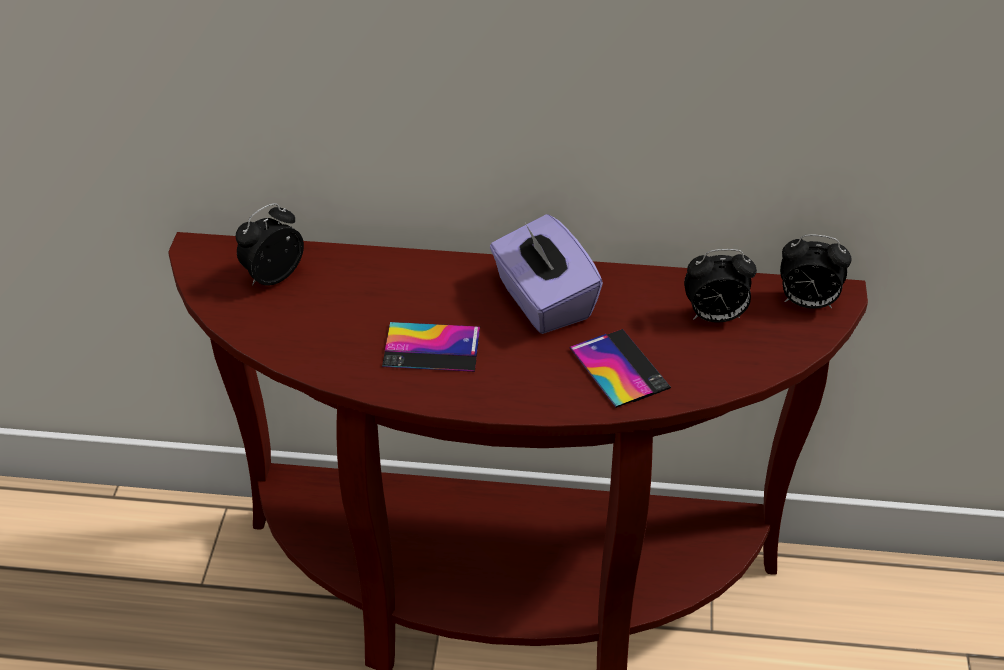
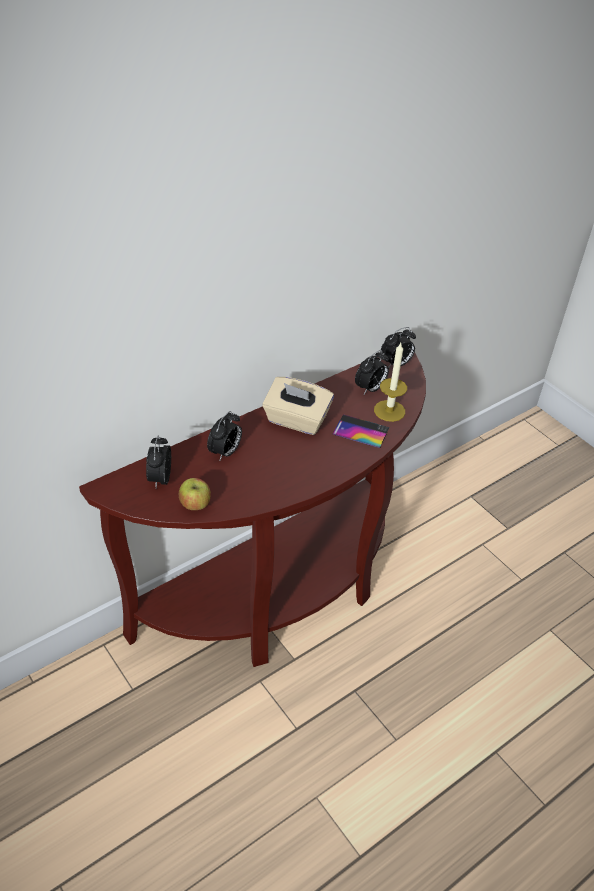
camera: 45 degrees left, 0 degrees up
phone [382,322,480,372] -> none
purple tissue box [490,214,603,334] -> beige tissue box [262,377,334,435]
none -> apple [178,478,211,510]
none -> alarm clock [207,411,242,460]
none -> candle [374,343,407,422]

